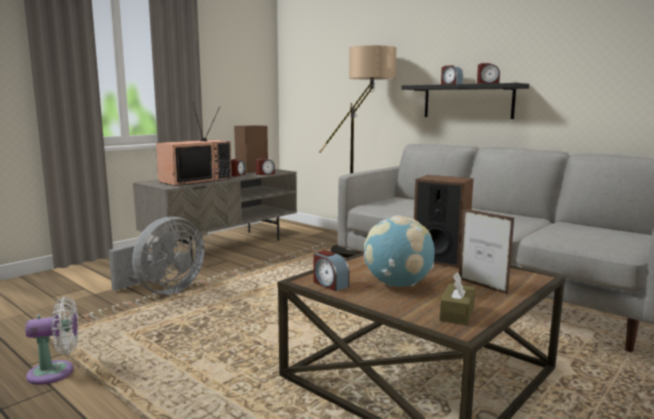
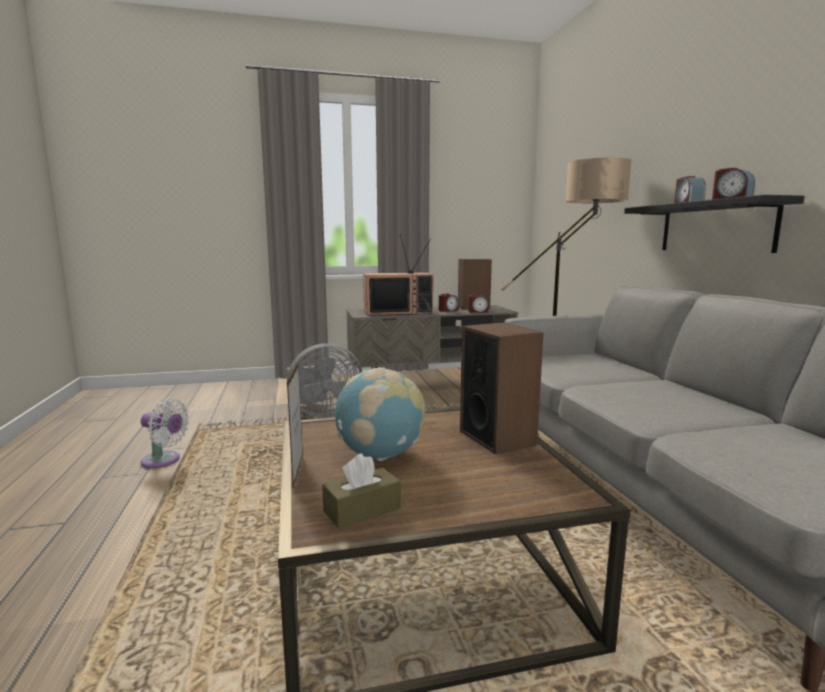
camera: 35 degrees right, 0 degrees up
alarm clock [314,250,349,291] -> none
picture frame [459,208,514,295] -> picture frame moved to [287,363,303,488]

